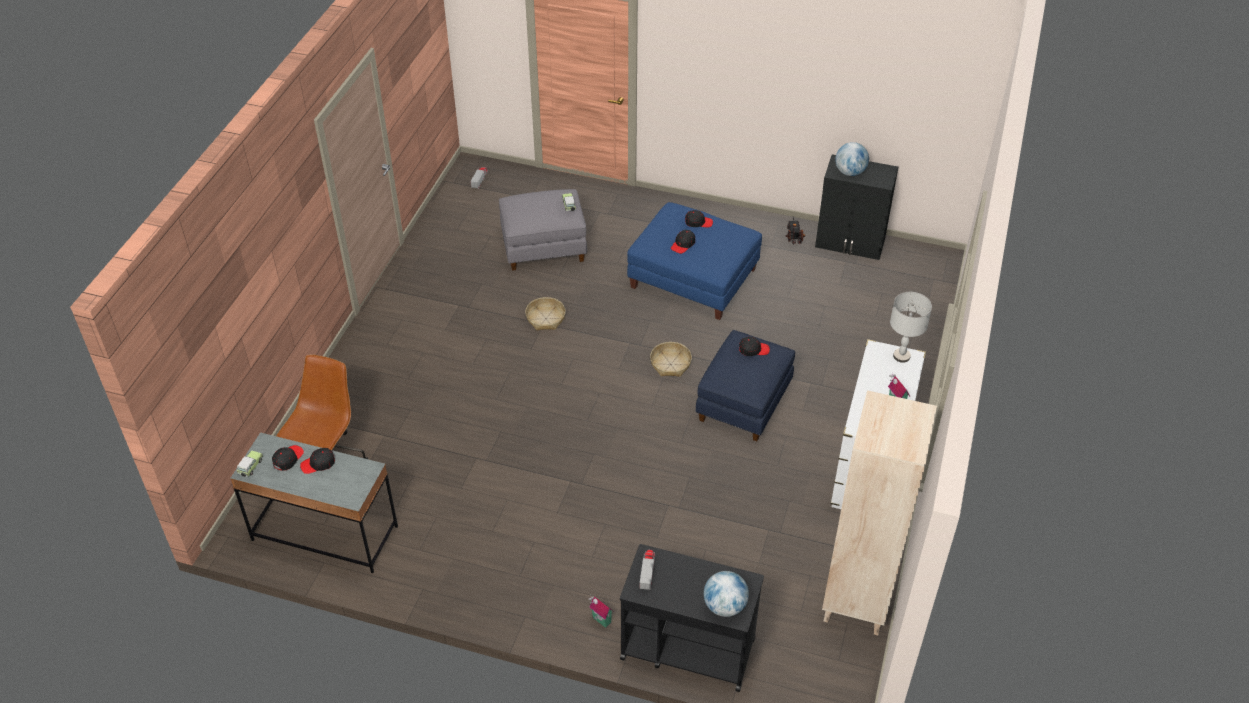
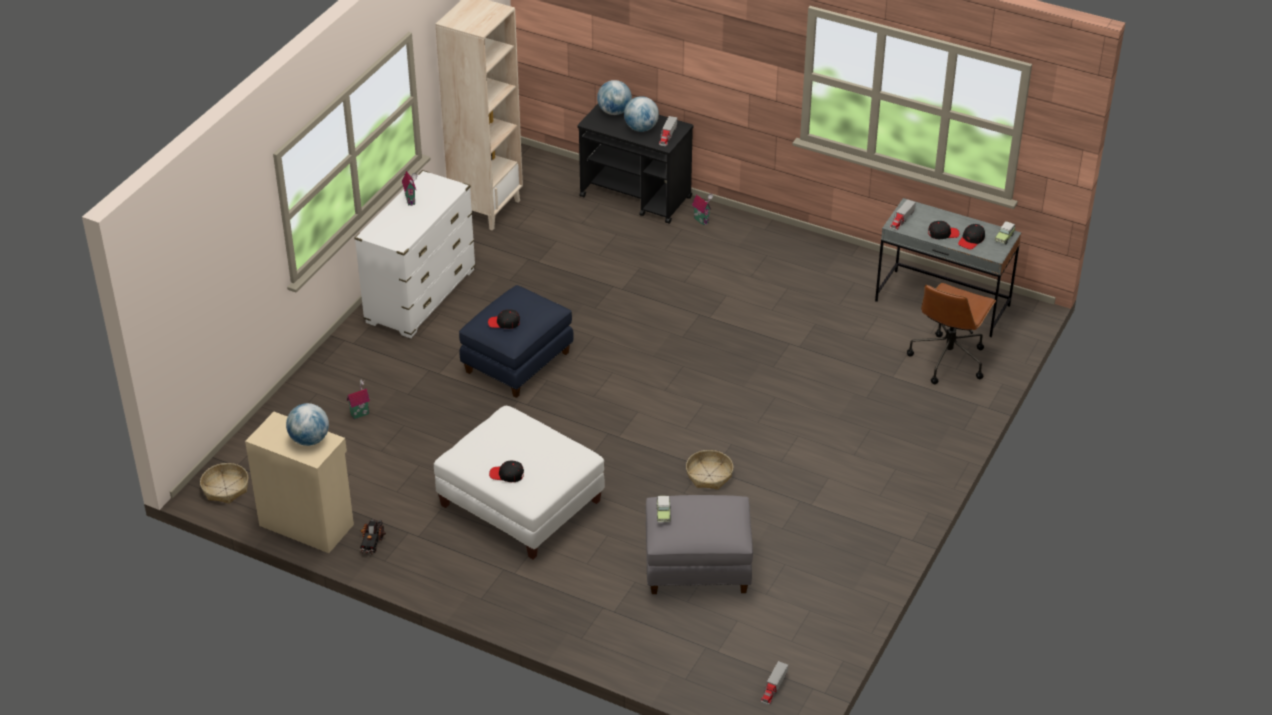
camera: 170 degrees left, 5 degrees down
blue ottoman [627,202,762,320] -> white ottoman [434,406,605,559]
basket [650,342,692,377] -> basket moved to [200,463,248,504]
black cap [671,230,695,254] -> none
black cabinet [815,154,898,260] -> beige cabinet [245,412,354,553]
grey table lamp [890,292,932,363] -> none
none -> toy house [347,379,370,419]
none -> globe [624,96,659,132]
none -> toy truck [890,199,916,231]

